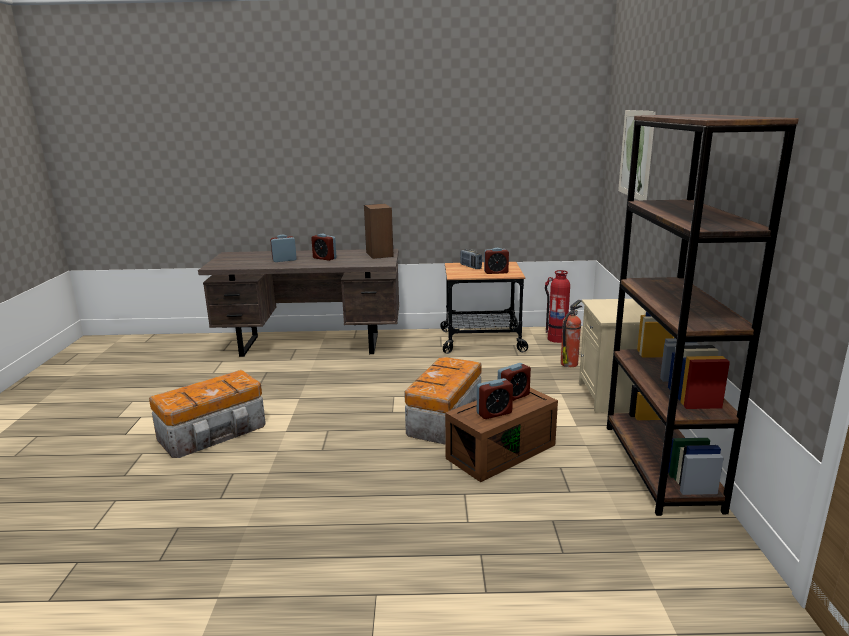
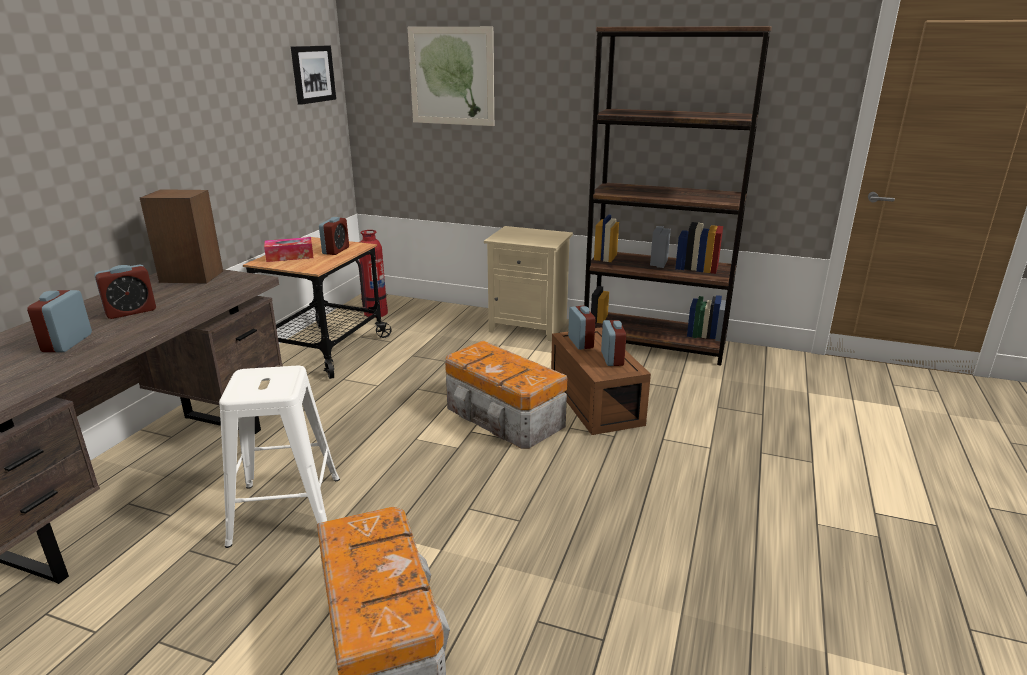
camera: 70 degrees left, 5 degrees up
radio [460,249,482,269] -> tissue box [264,237,313,262]
fire extinguisher [560,300,583,367] -> none
none -> white stool [219,366,340,548]
none -> picture [291,46,336,105]

